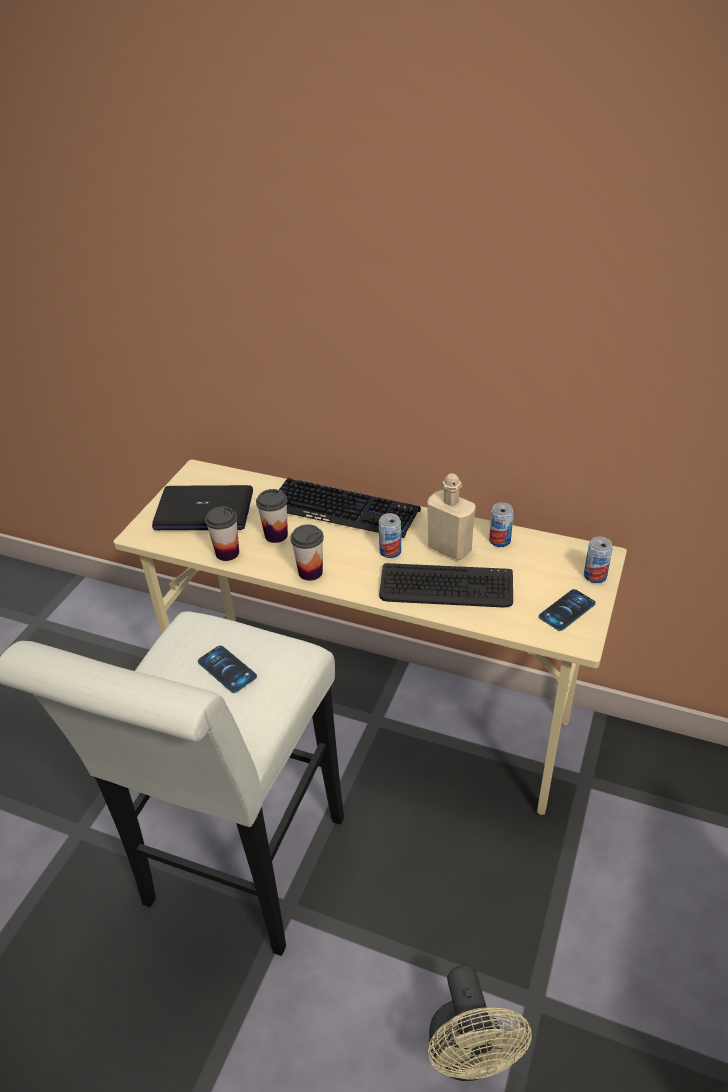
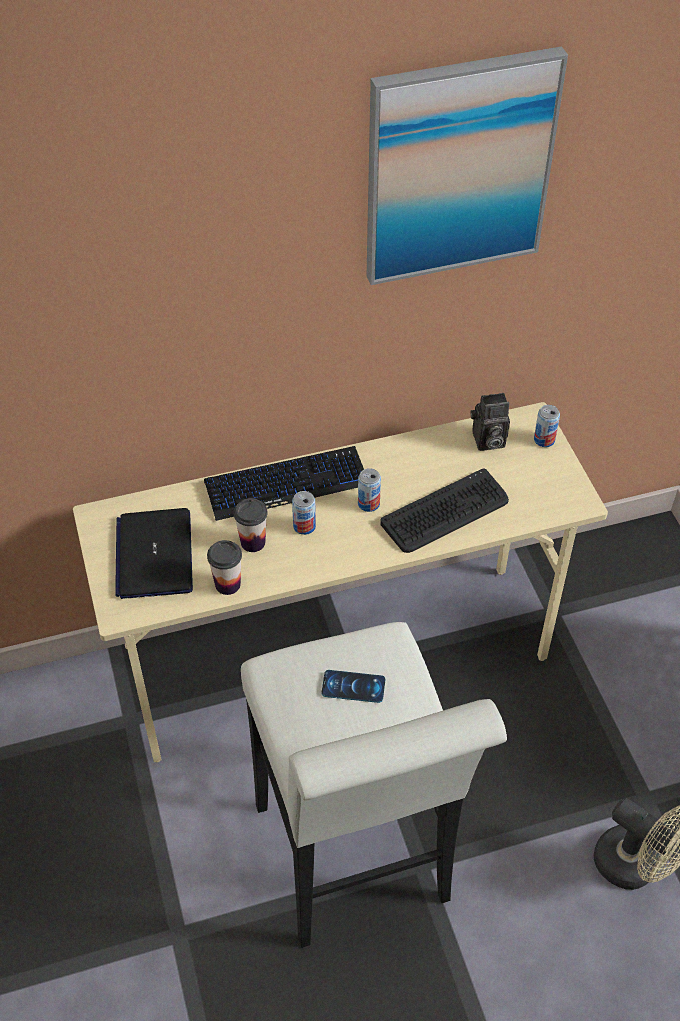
camera: 40 degrees left, 10 degrees up
laptop [152,485,253,530] -> laptop turned 120 degrees clockwise [115,508,193,599]
cup [290,524,324,581] -> none
beige bottle [427,473,476,560] -> none
can [489,502,514,547] -> can moved to [292,491,316,535]
phone [539,589,596,631] -> none
none -> picture [367,46,568,285]
none -> camera [471,393,510,451]

